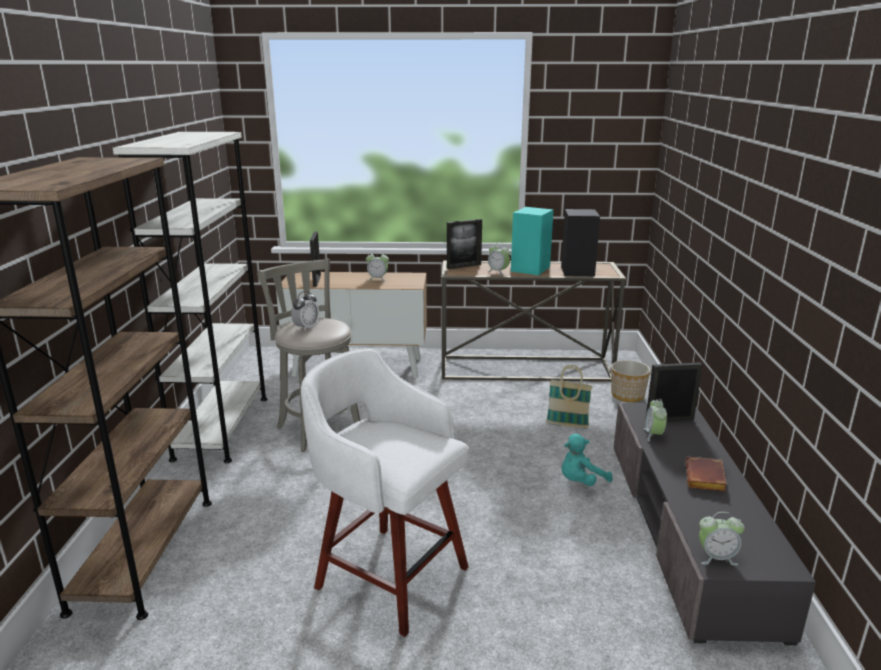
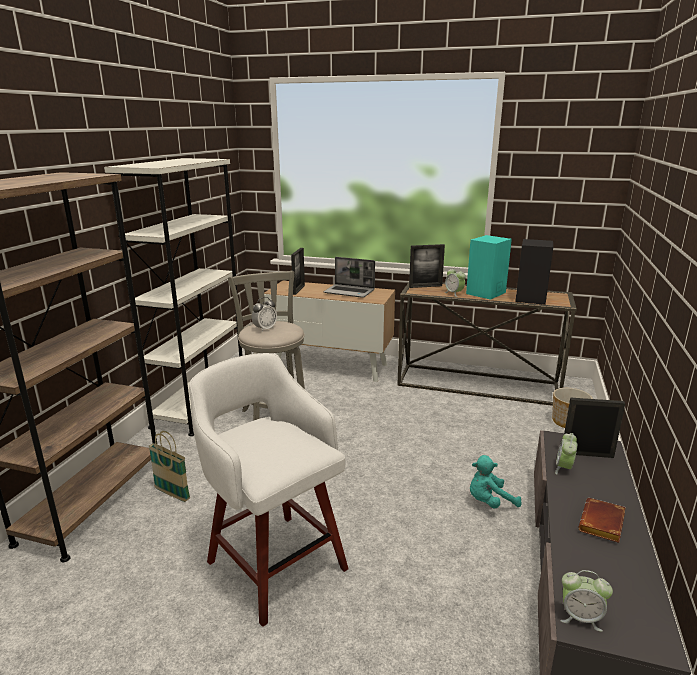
camera: 15 degrees right, 0 degrees up
alarm clock [366,254,389,281] -> laptop [323,257,375,298]
basket [546,365,593,428] -> basket moved to [148,431,190,502]

